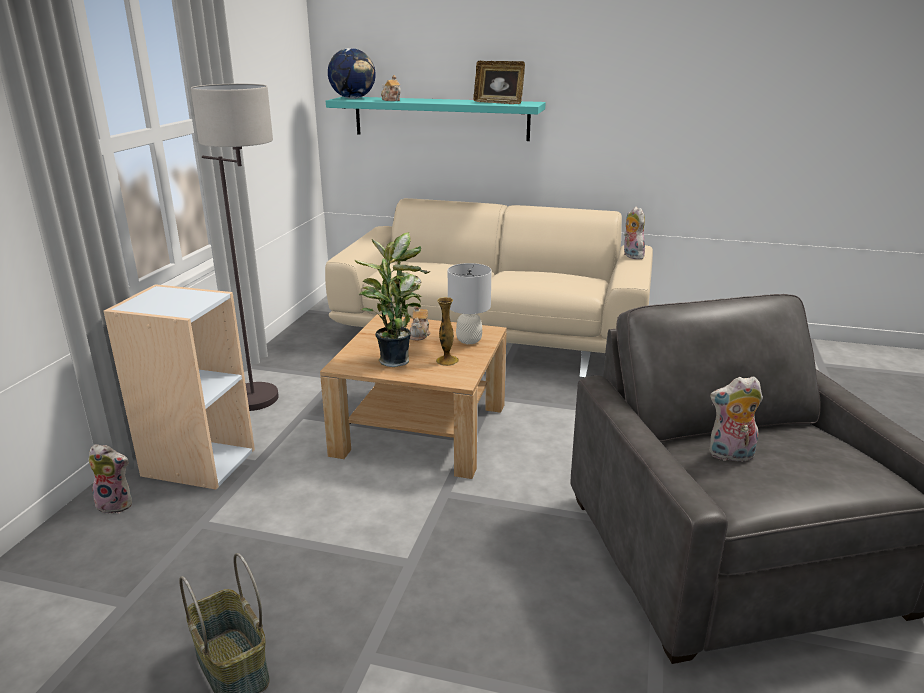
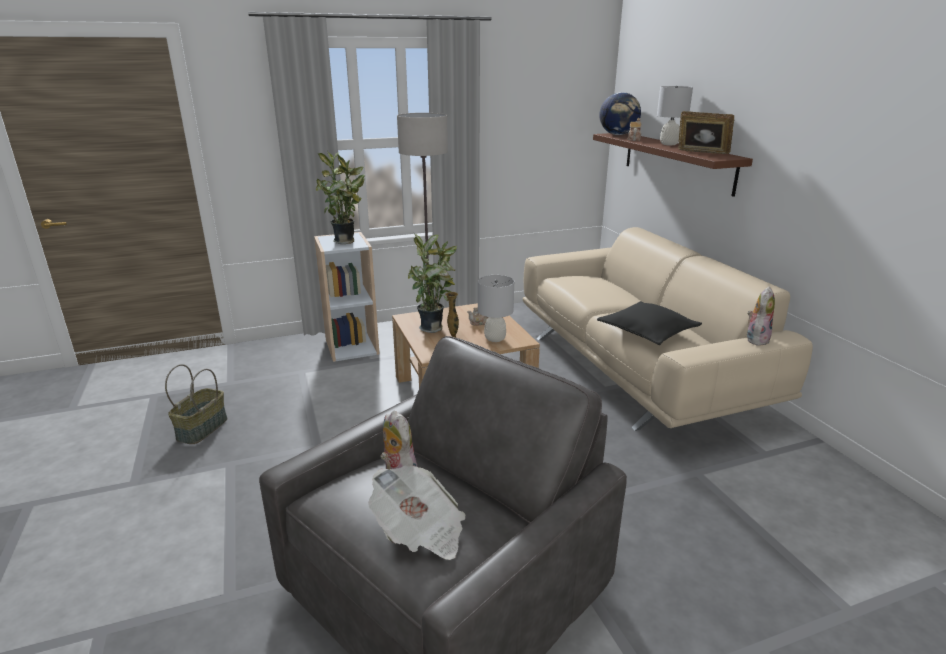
camera: 55 degrees right, 0 degrees up
plush toy [88,444,132,514] -> none
turquoise shelf [326,97,546,141] -> brown shelf [593,133,753,197]
picture frame [473,61,525,104] -> picture frame turned 135 degrees clockwise [678,111,734,154]
none -> potted plant [316,151,365,244]
none -> newspaper [368,466,466,560]
none -> black pillow [597,301,702,345]
none -> grey table lamp [657,86,693,145]

